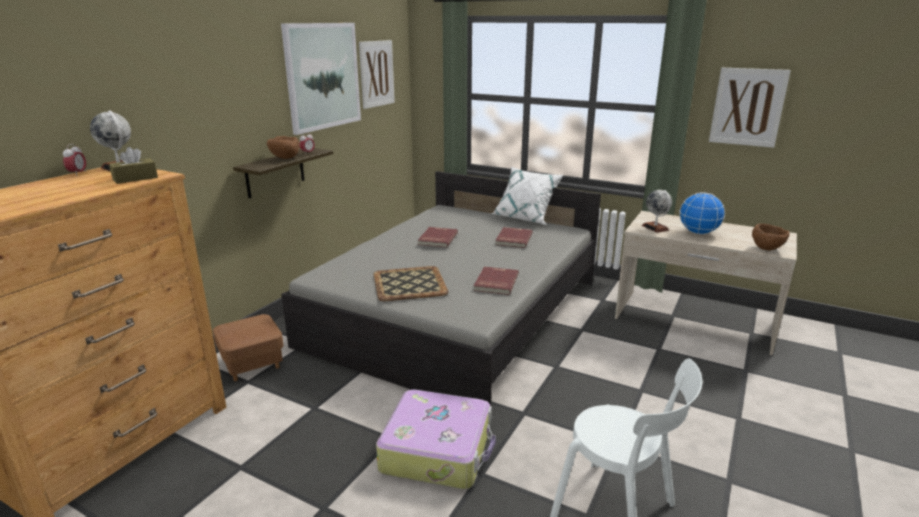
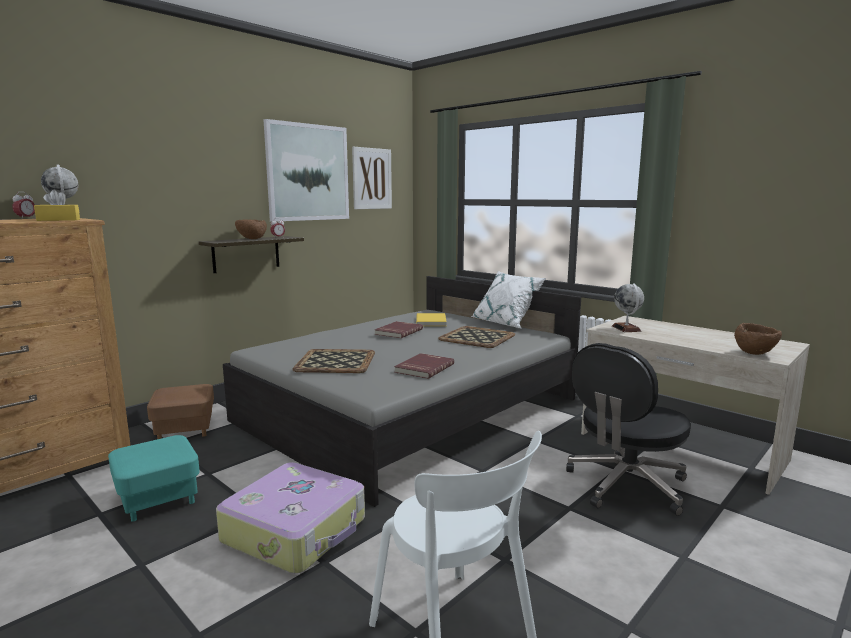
camera: 15 degrees right, 10 degrees down
brown tissue box [109,147,158,184] -> yellow tissue box [34,190,80,221]
red book [495,227,533,248] -> tray [438,326,515,348]
globe [679,192,725,234] -> none
picture [709,68,791,148] -> none
none -> turquoise ottoman [108,435,200,522]
none -> yellow book [416,313,447,326]
none -> black office chair [566,343,691,516]

